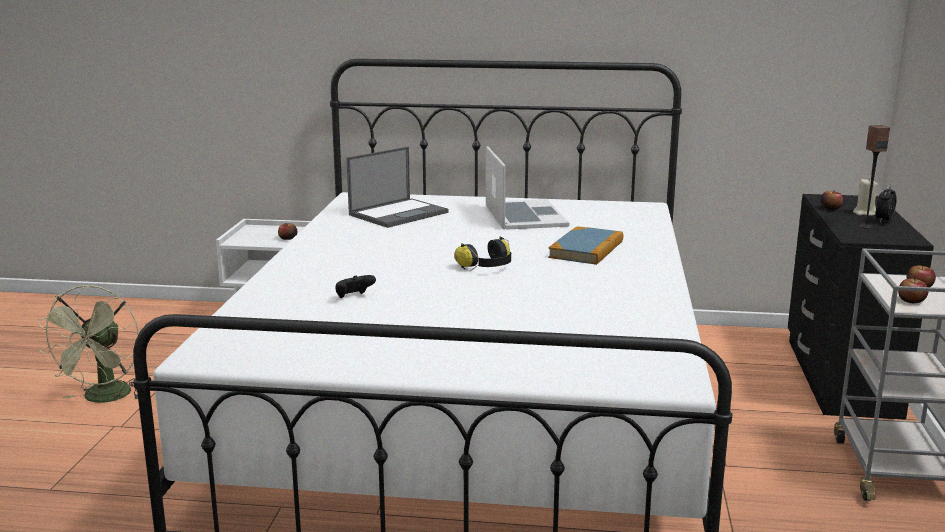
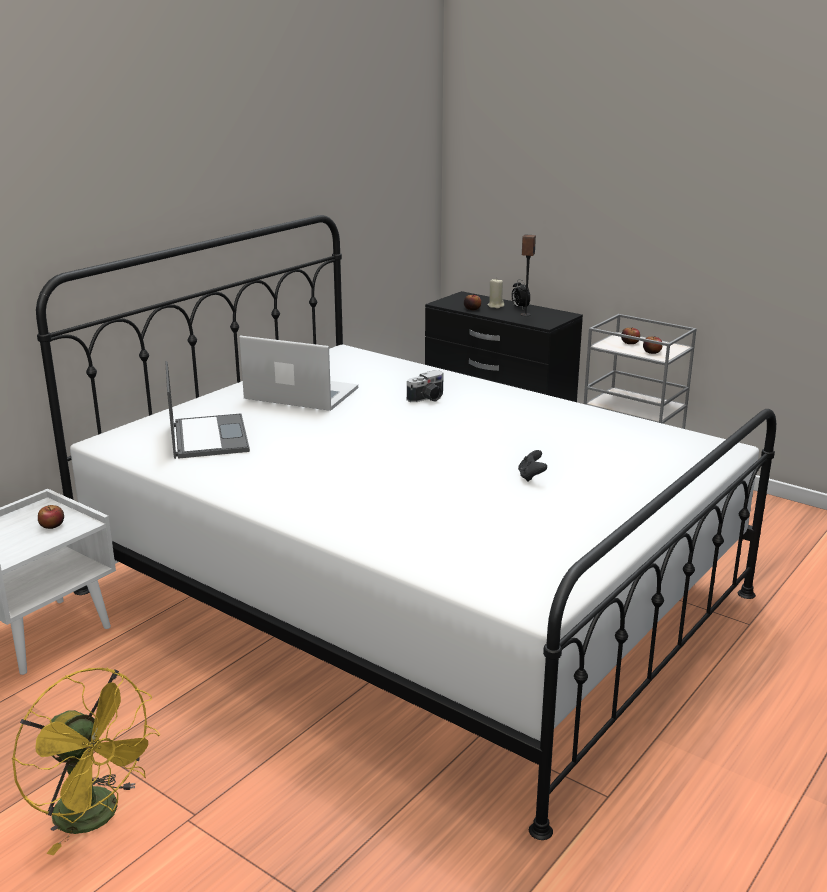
camera: 60 degrees left, 5 degrees up
green fan [38,285,139,403] -> yellow fan [12,668,160,855]
black game controller [335,275,376,298] -> black game controller moved to [518,450,547,482]
headphones [454,237,511,271] -> none
book [548,226,623,265] -> camera [407,370,444,402]

